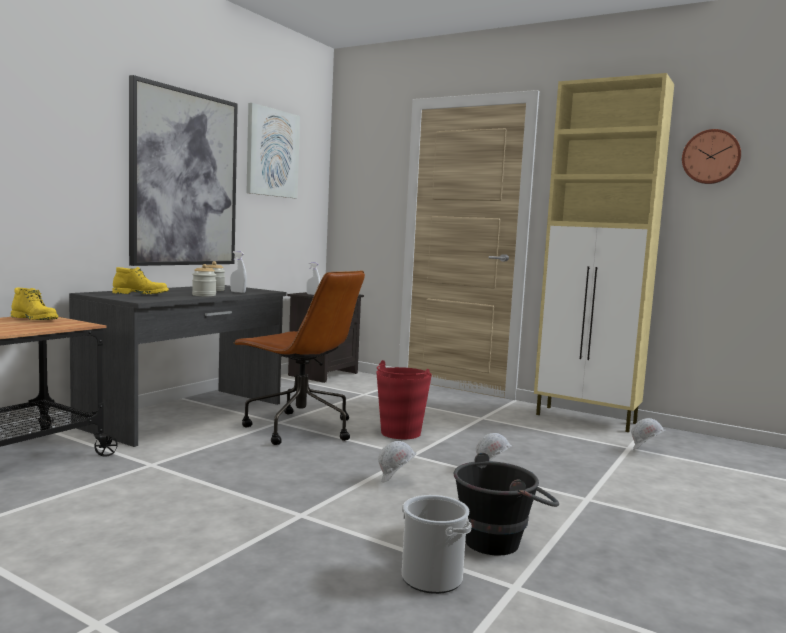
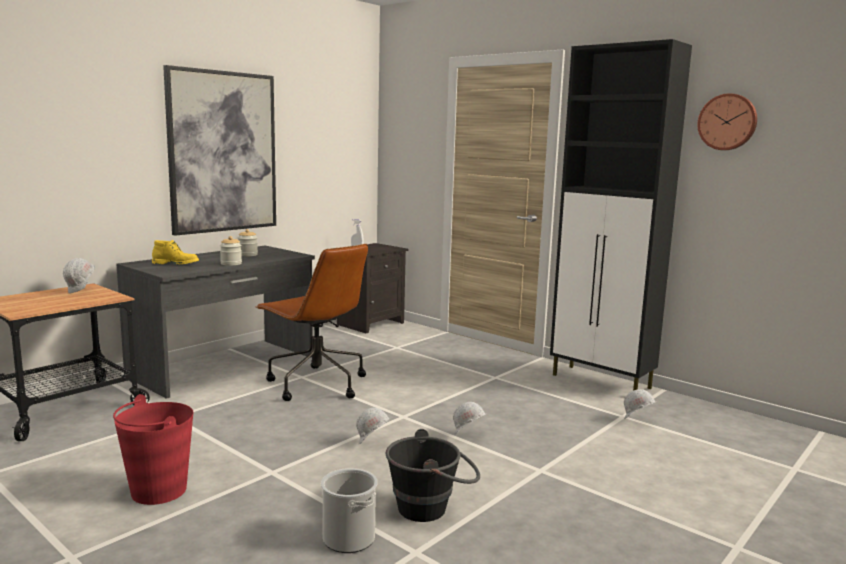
camera: 10 degrees right, 5 degrees up
yellow boot [11,288,58,320] -> white hard hat [63,258,95,293]
white spray bottle [230,251,247,293] -> none
picture [246,103,300,198] -> none
red bucket [376,360,432,439] -> red bucket moved to [113,394,193,505]
beige cabinet [534,73,674,432] -> black cabinet [550,39,692,391]

